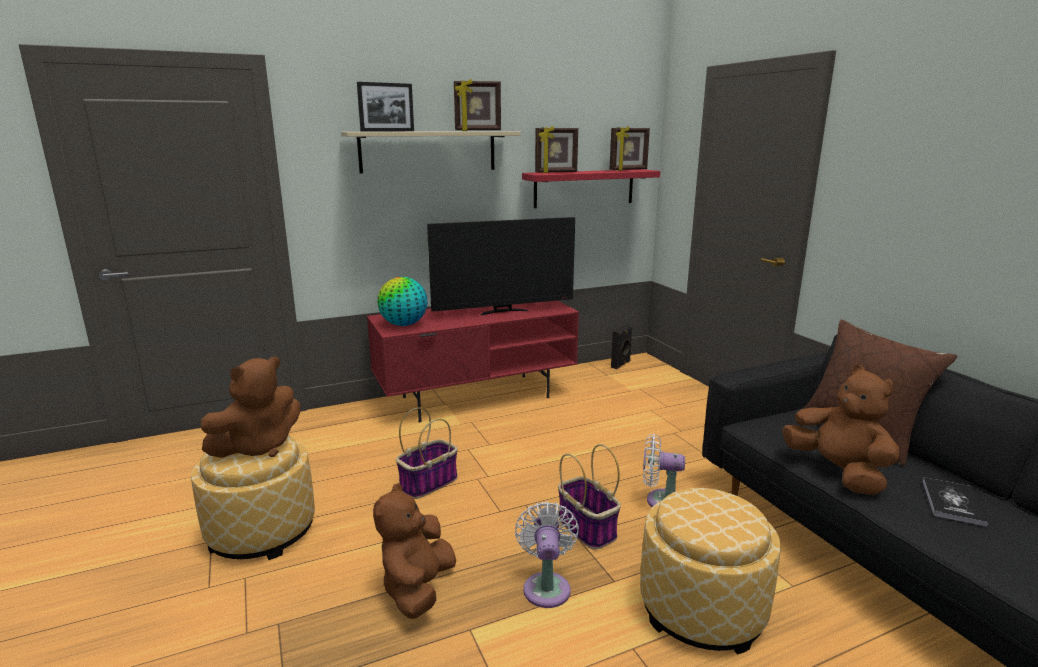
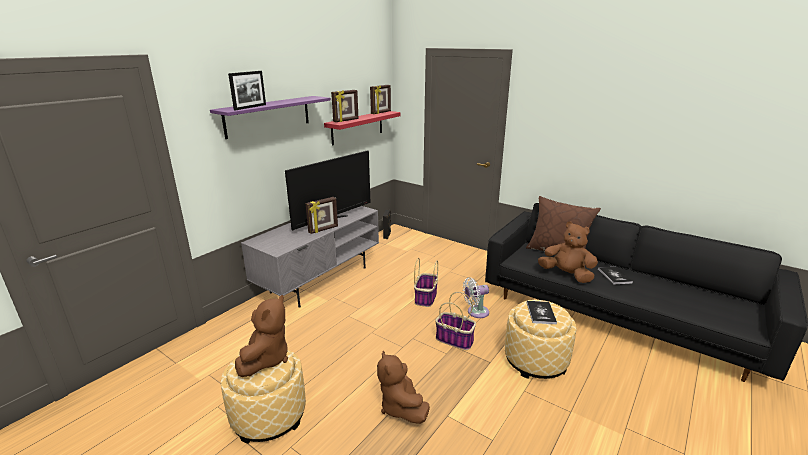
camera: 30 degrees left, 5 degrees up
beige shelf [341,131,520,173] -> purple shelf [210,96,331,139]
red tv stand [367,301,579,422] -> grey tv stand [241,206,379,308]
globe [378,277,428,326] -> none
basket [396,407,458,499] -> basket moved to [414,258,438,307]
picture frame [454,79,501,131] -> picture frame moved to [306,197,338,234]
white fan [515,502,579,608] -> none
none -> book [527,301,557,324]

